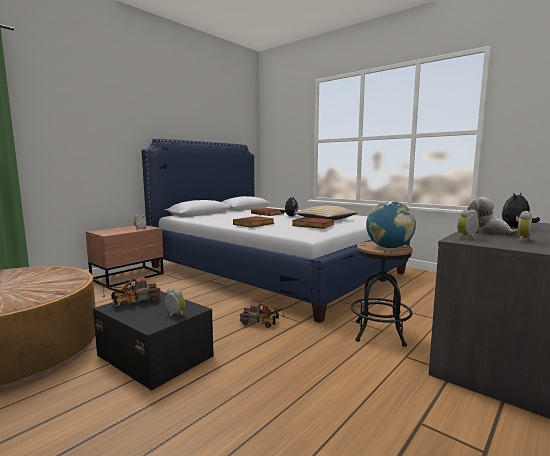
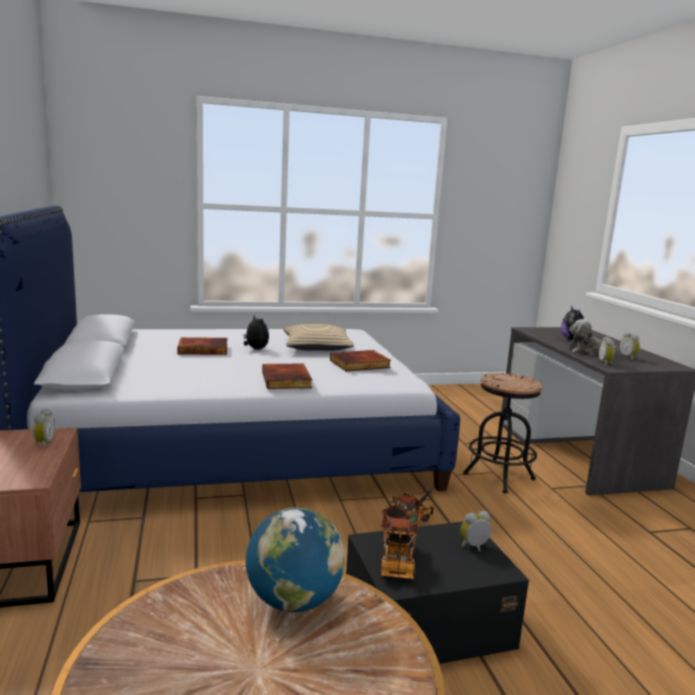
camera: 55 degrees left, 5 degrees up
globe [366,201,416,248] -> globe moved to [246,507,345,612]

